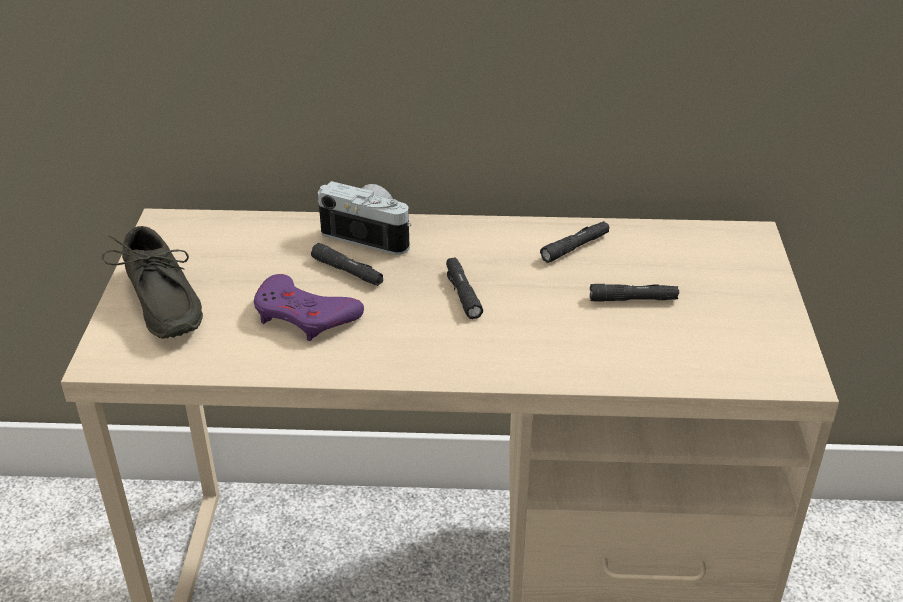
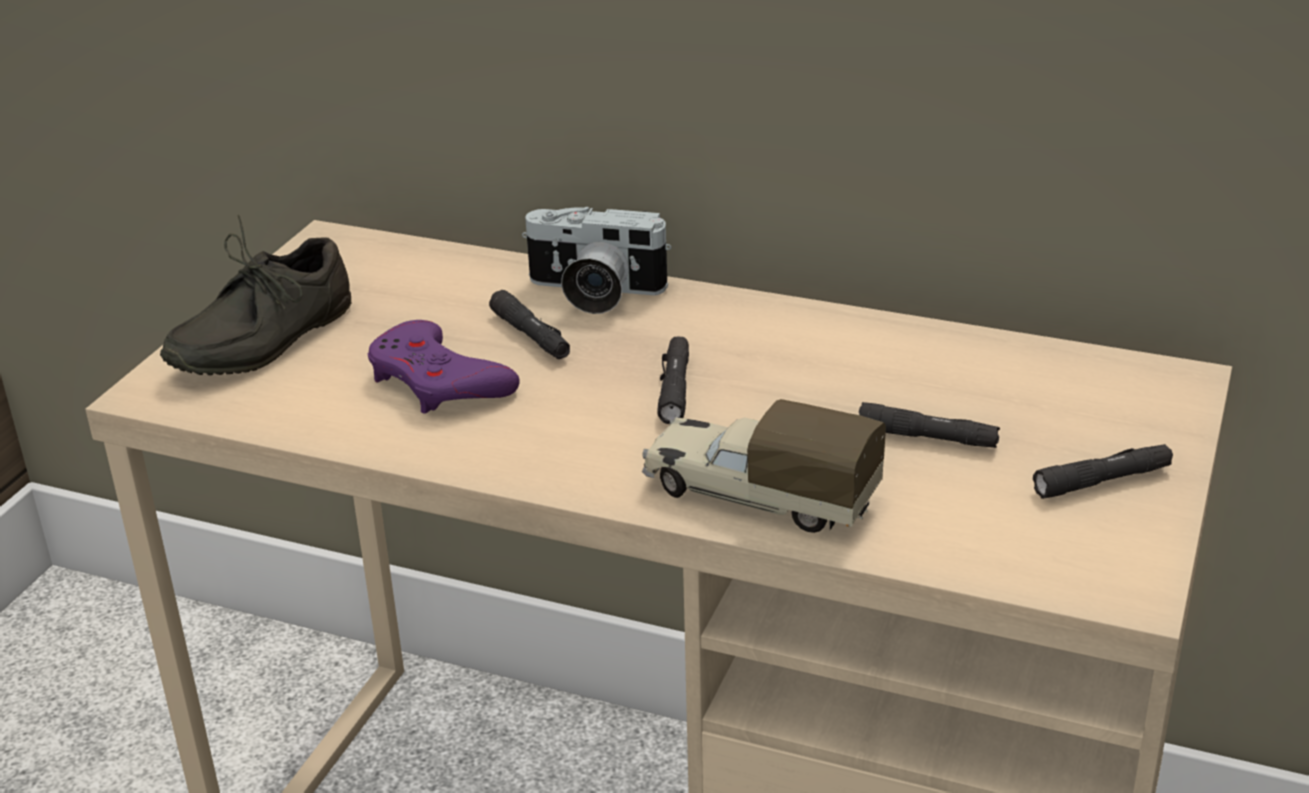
camera: 20 degrees right, 5 degrees down
grey shoe [102,226,203,339] -> grey shoe turned 45 degrees clockwise [160,215,351,375]
camera [317,181,412,255] -> camera turned 150 degrees clockwise [522,207,671,314]
black flashlight [540,221,609,263] -> black flashlight moved to [1033,444,1173,499]
none -> toy truck [642,399,886,533]

